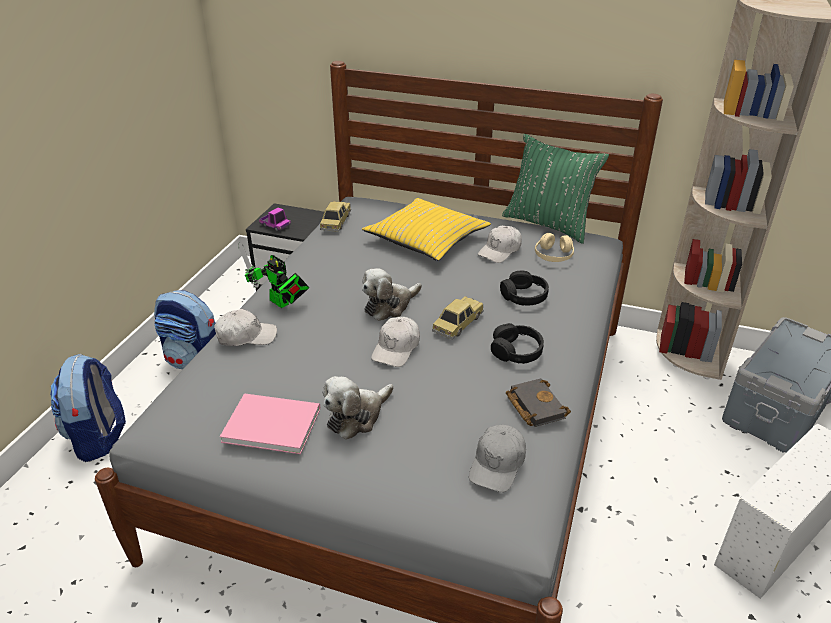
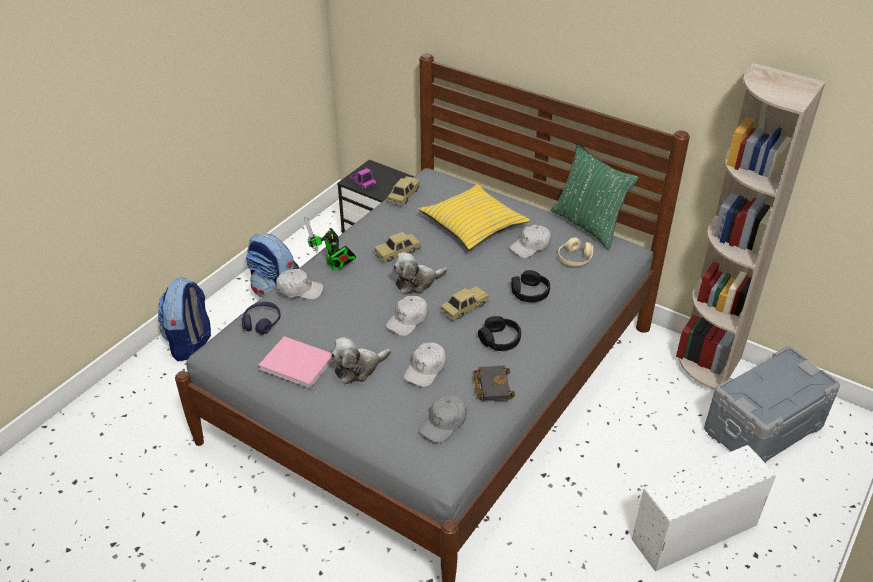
camera: 15 degrees right, 5 degrees up
none -> purple headphones [242,302,281,334]
none -> toy car [374,232,421,262]
none -> white cap [404,342,446,387]

